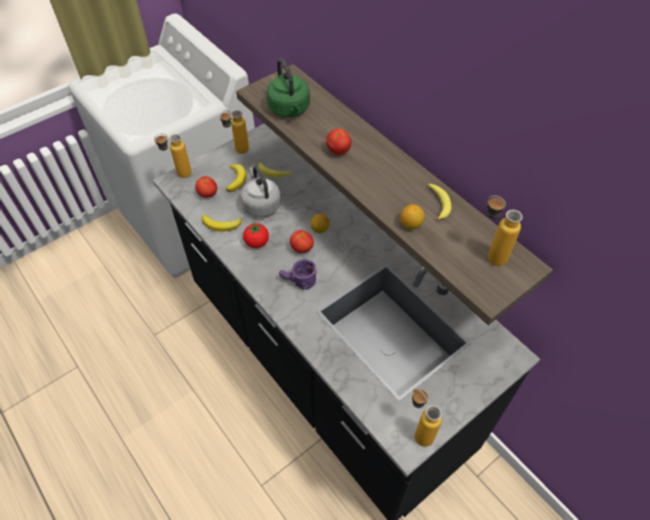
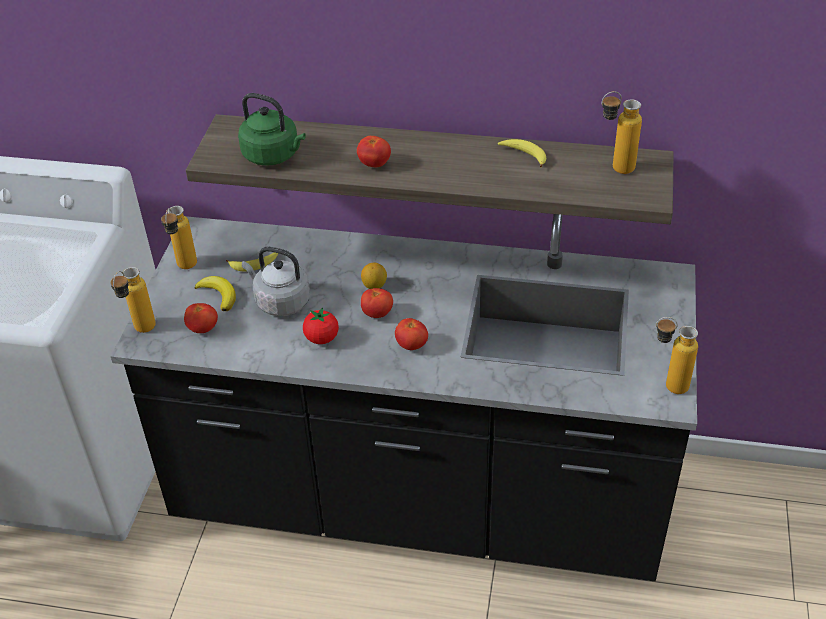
camera: 40 degrees left, 10 degrees down
banana [202,214,242,232] -> none
purple mug [279,259,316,290] -> tomato [395,318,428,350]
lemon [400,204,424,229] -> none

